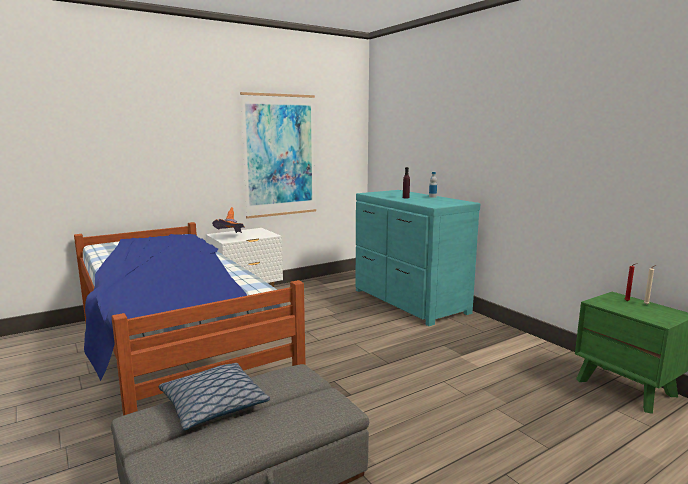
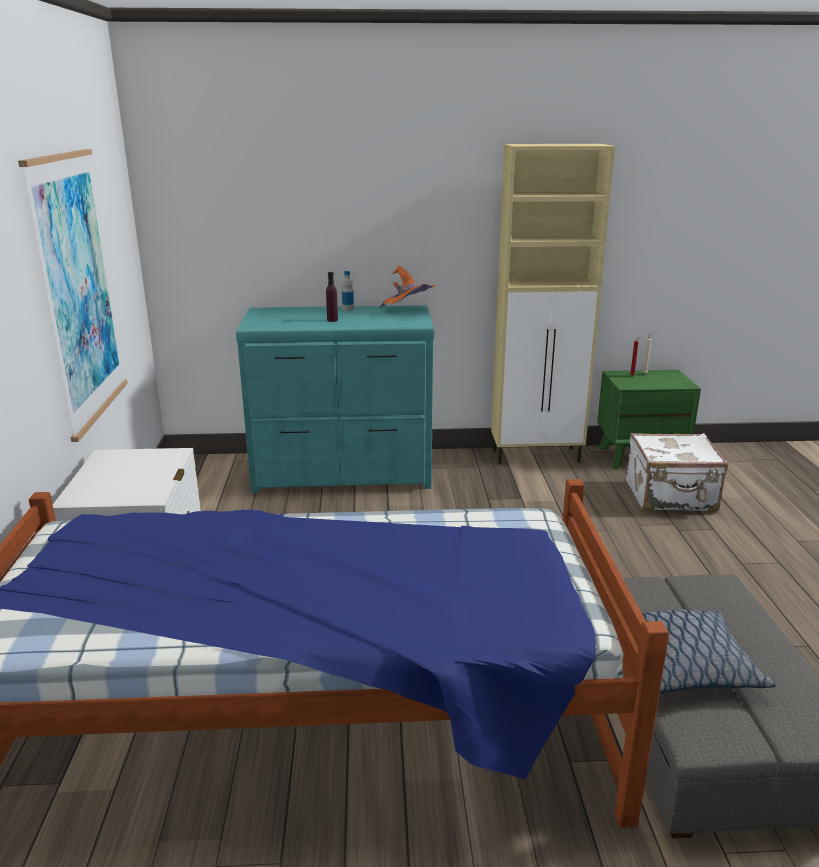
camera: 60 degrees left, 10 degrees up
orange hat [212,207,244,233] -> orange hat moved to [379,265,436,308]
none -> beige cabinet [491,144,615,464]
none -> white suitcase [626,433,728,511]

